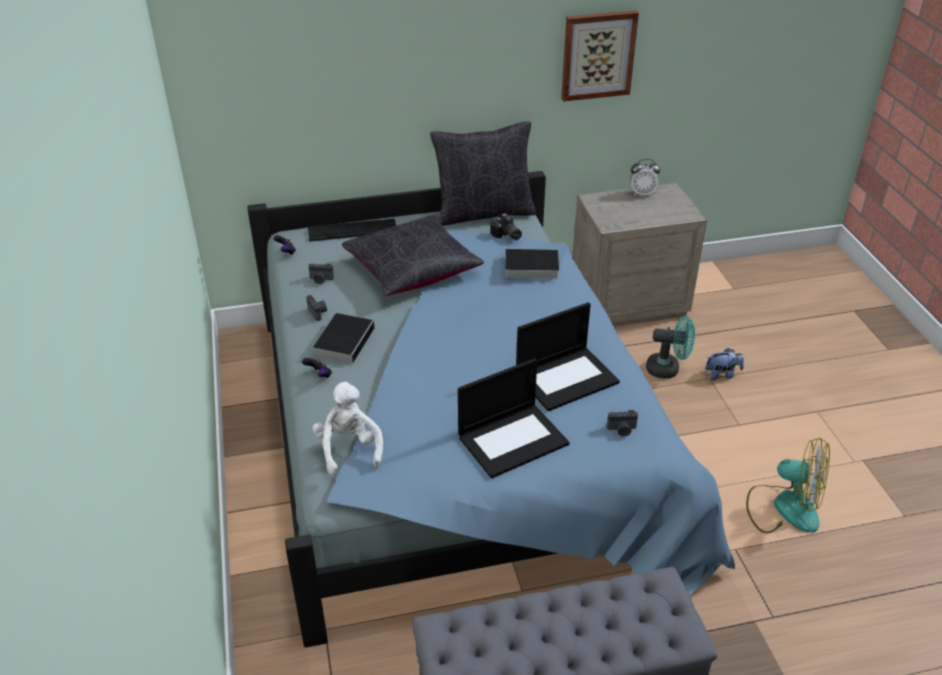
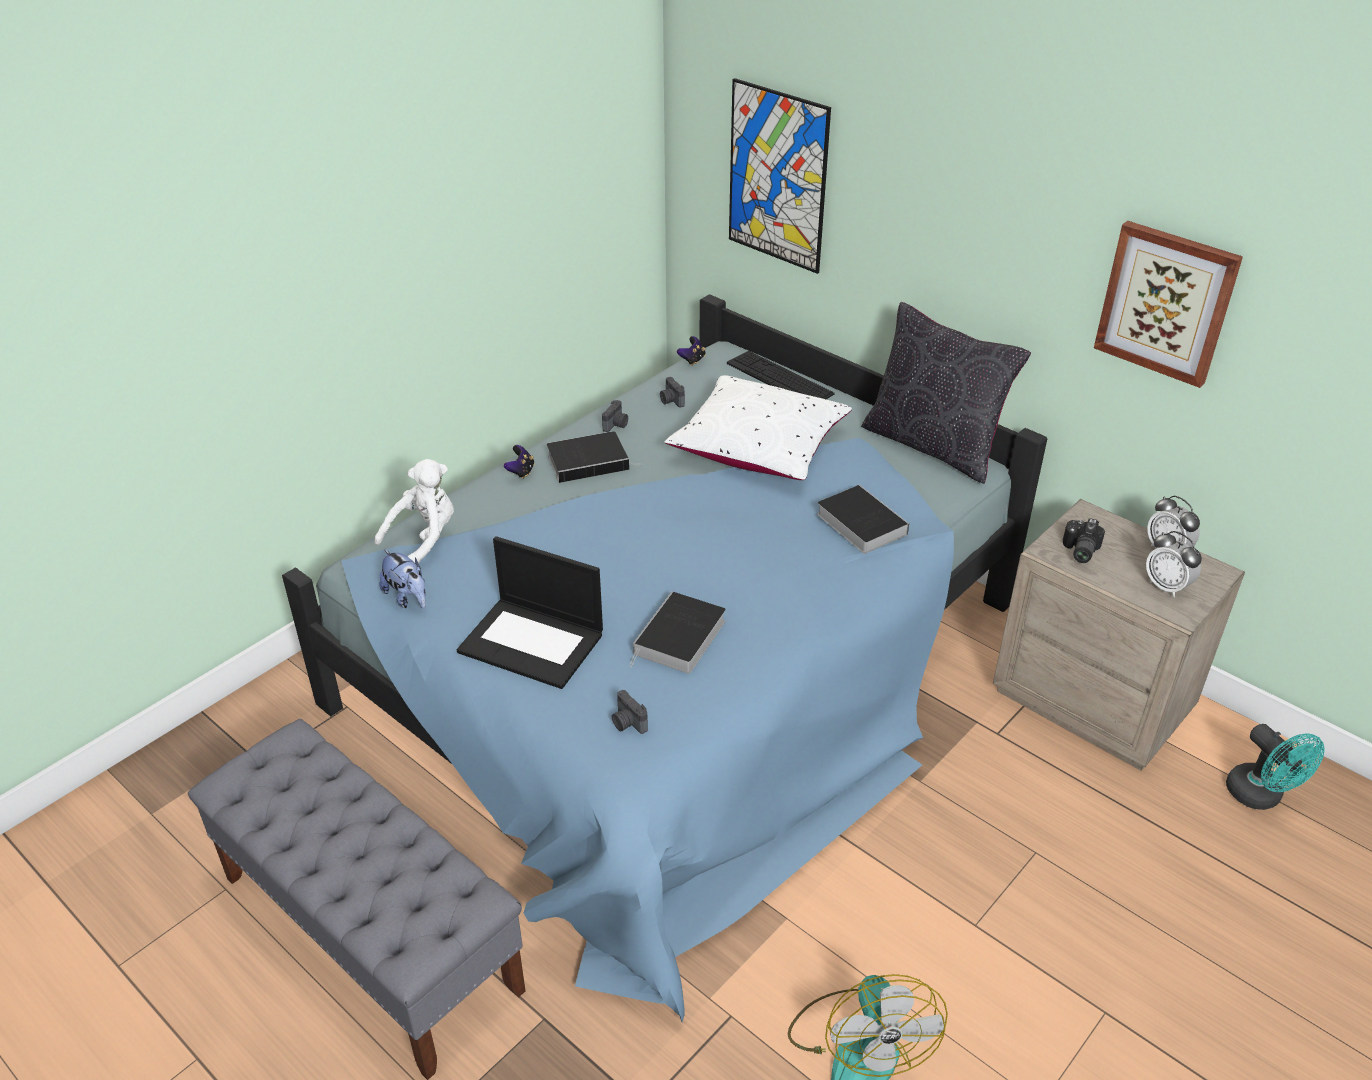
camera: 55 degrees right, 0 degrees up
black pillow [342,215,484,296] -> white pillow [664,375,852,480]
camera [490,213,522,240] -> camera moved to [1063,518,1105,563]
laptop [516,302,620,411] -> book [629,591,726,674]
turquoise fan [646,316,695,379] -> turquoise fan moved to [1226,724,1325,810]
plush toy [706,348,744,381] -> plush toy moved to [380,550,426,608]
none -> picture [729,78,831,274]
none -> alarm clock [1146,531,1202,597]

